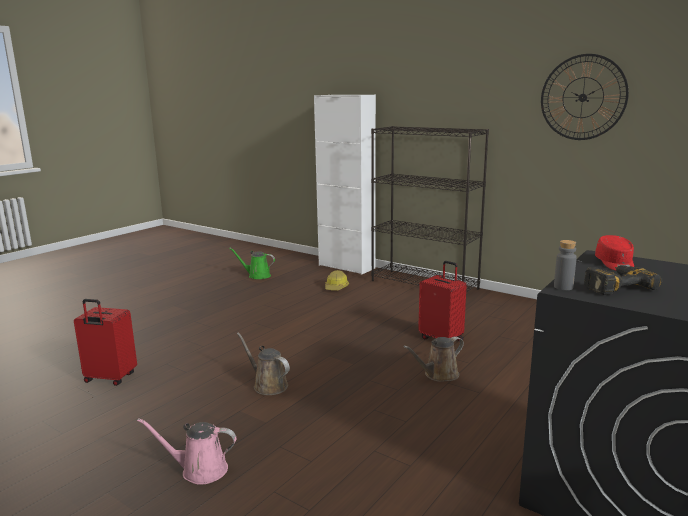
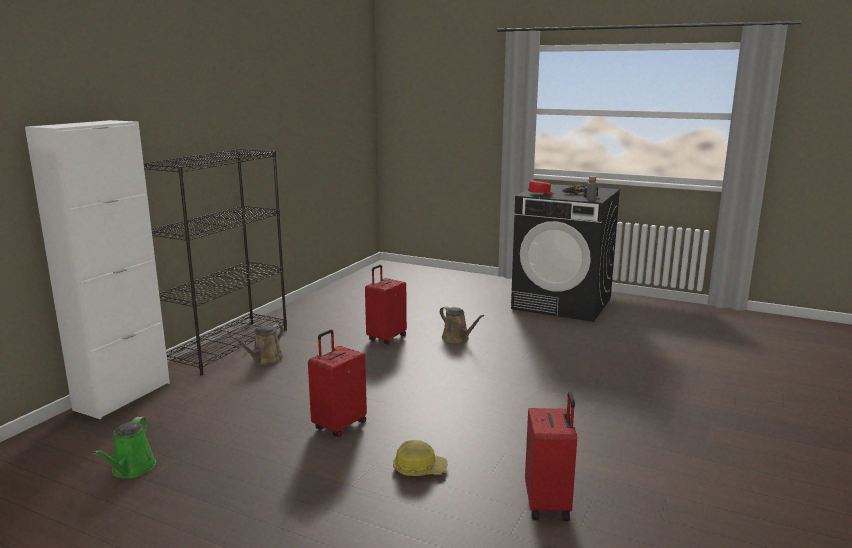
camera: 100 degrees left, 0 degrees up
pink watering can [137,418,237,485] -> none
brown watering can [237,332,290,395] -> brown watering can moved to [231,324,284,365]
hard hat [325,270,349,290] -> hard hat moved to [393,440,448,476]
wall clock [541,54,629,140] -> none
none -> red suitcase [308,330,367,437]

